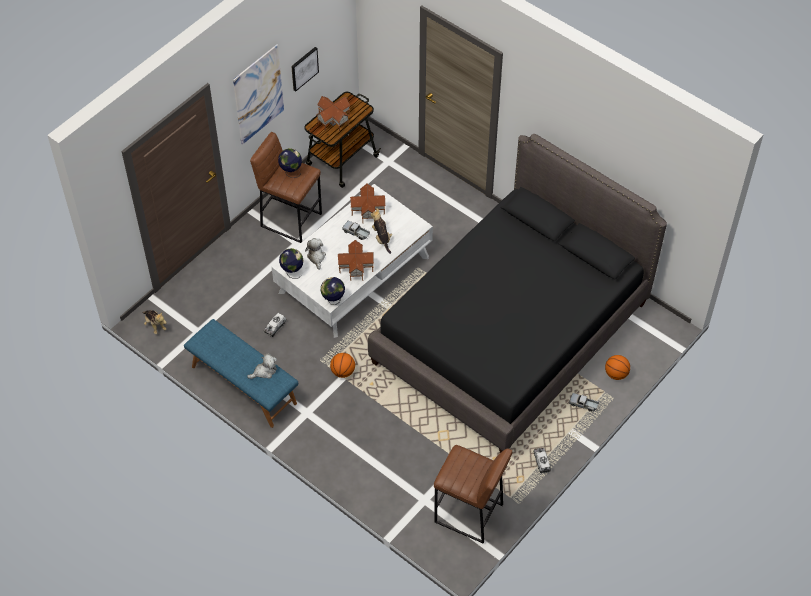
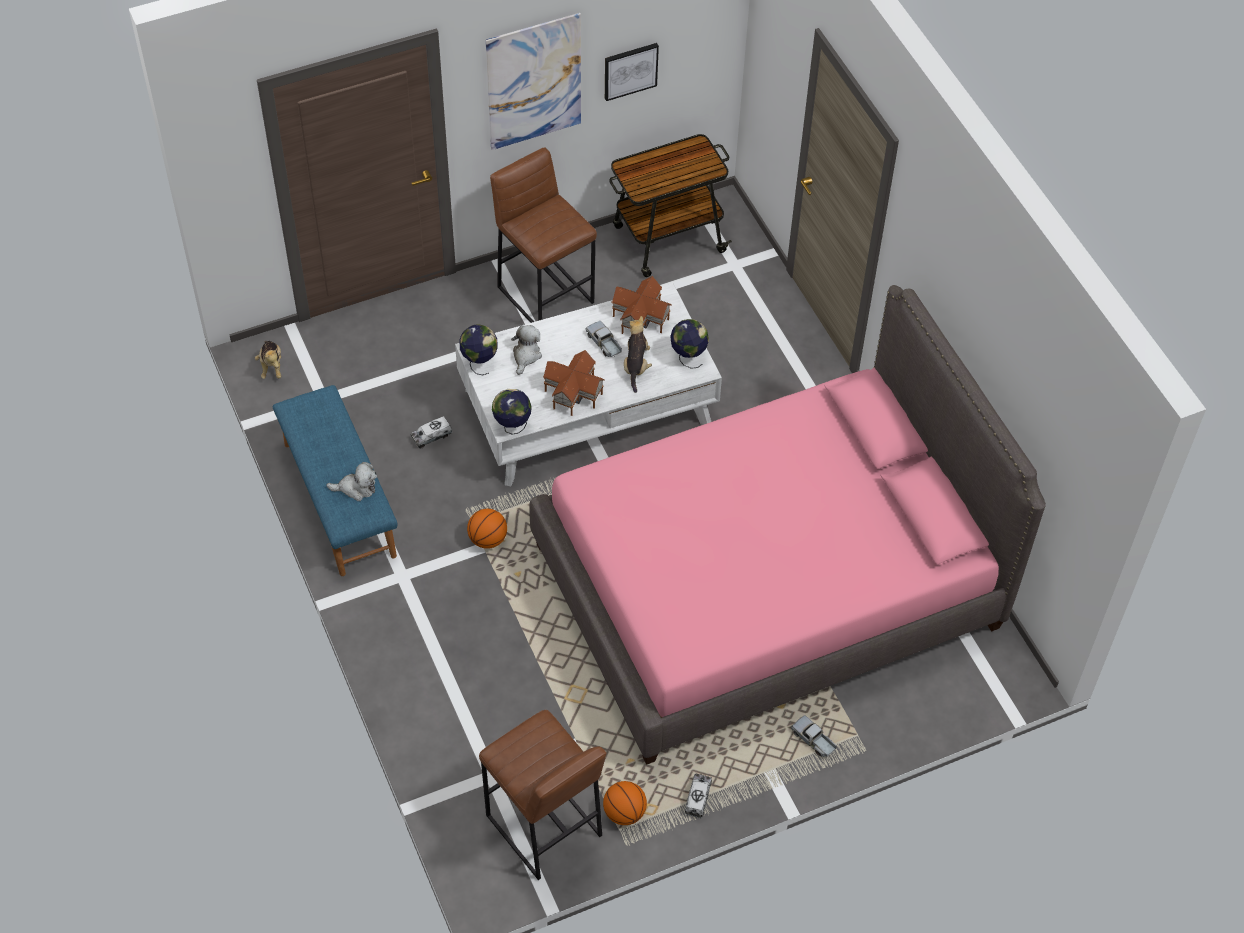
camera: 25 degrees right, 0 degrees up
globe [278,148,302,178] -> globe moved to [670,319,709,369]
toy house [316,96,350,131] -> none
black bed [368,134,667,453] -> pink bed [529,285,1046,765]
basketball [605,355,630,380] -> basketball moved to [603,781,647,825]

